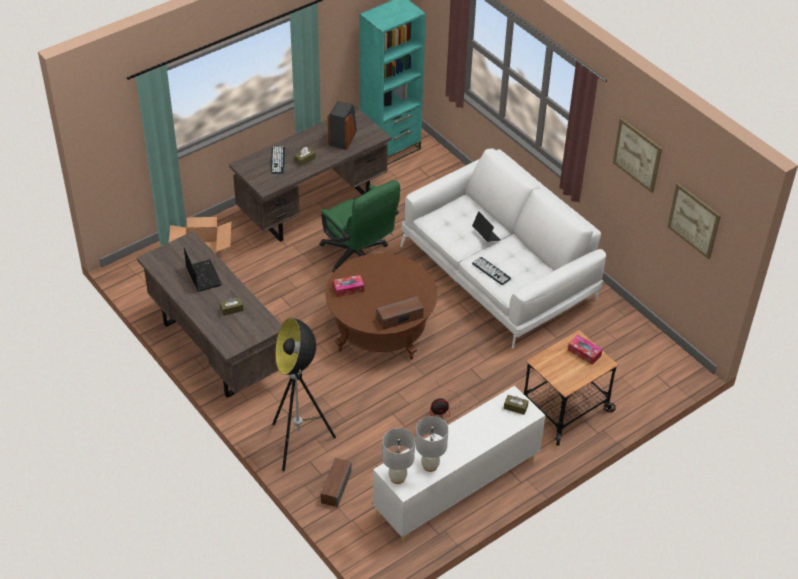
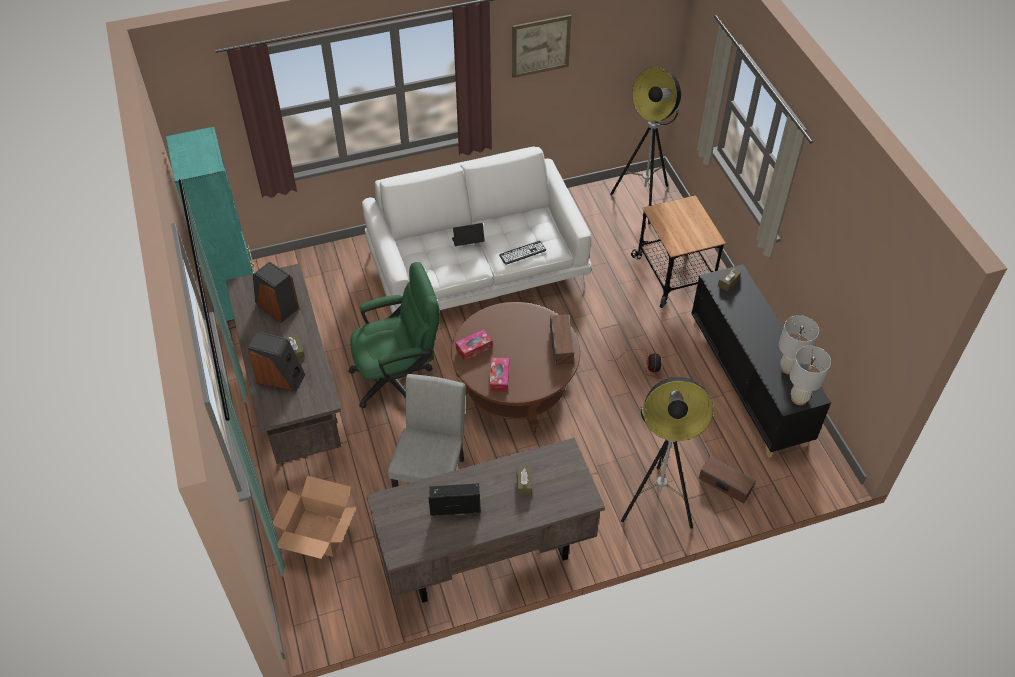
camera: 70 degrees left, 5 degrees up
keyboard [271,147,285,174] -> speaker [248,331,305,391]
white cabinet [373,386,546,542] -> black cabinet [691,264,831,458]
tissue box [568,335,602,365] -> tissue box moved to [455,329,493,361]
picture [667,183,721,259] -> none
none -> grey chair [388,374,466,488]
none -> floor lamp [610,67,681,224]

